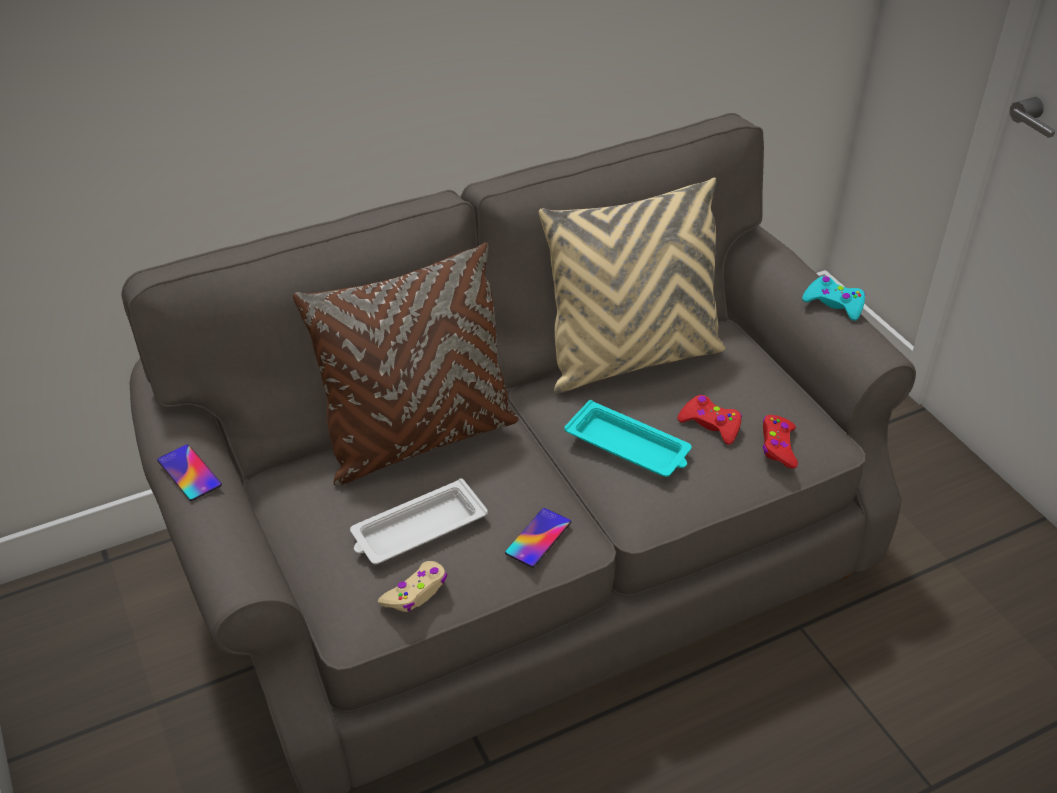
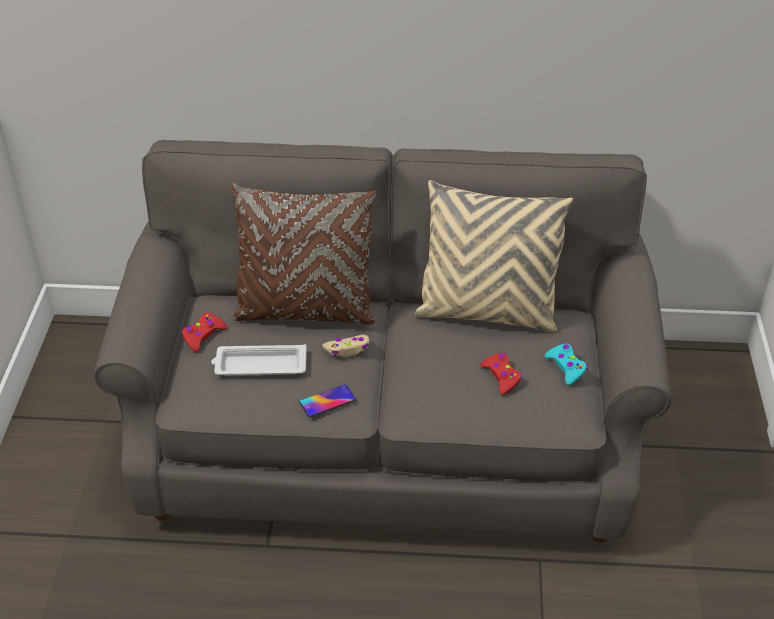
camera: 30 degrees right, 0 degrees up
phone [157,444,222,501] -> none
beige game controller [378,561,447,612] -> beige game controller moved to [322,334,369,357]
turquoise tray [564,400,692,477] -> none
red game controller [763,415,798,468] -> red game controller moved to [181,312,227,352]
turquoise game controller [802,276,866,321] -> turquoise game controller moved to [545,344,587,385]

